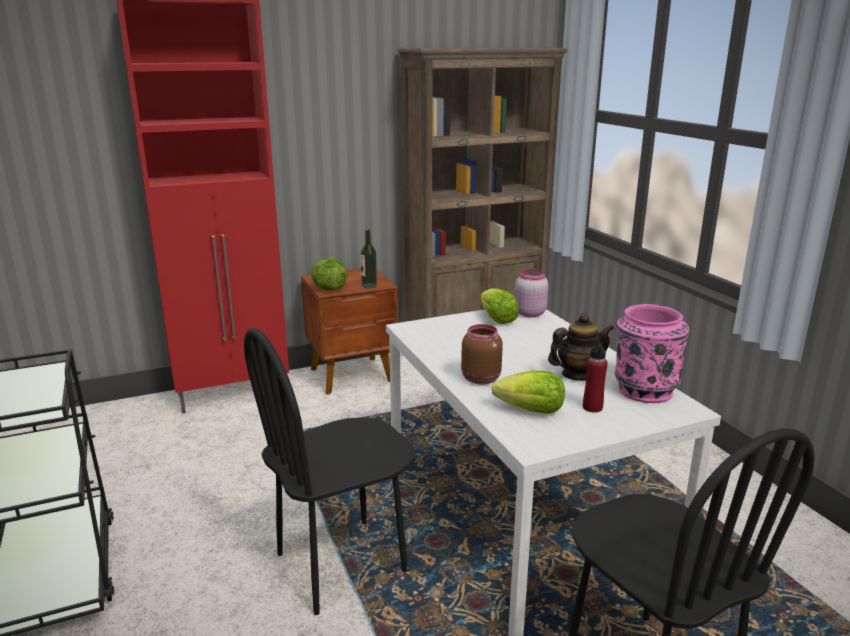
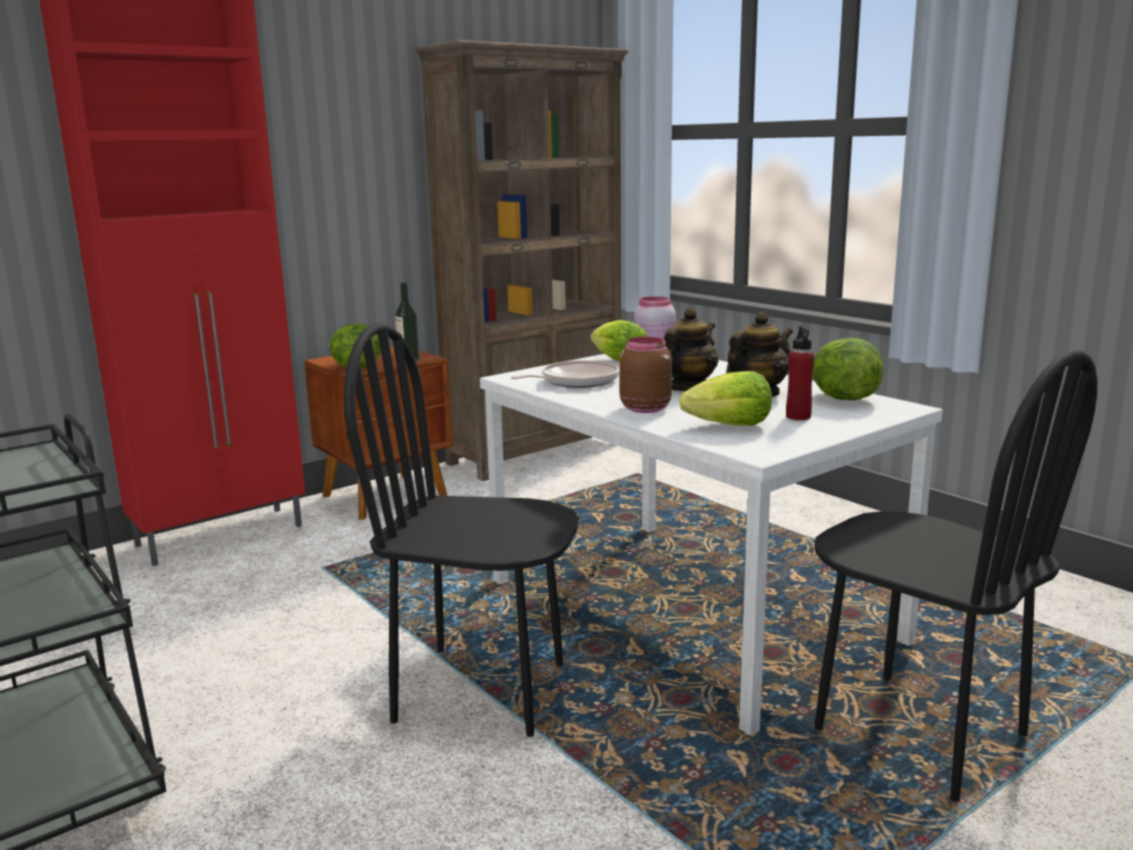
camera: 15 degrees left, 5 degrees down
black chair [244,328,414,615] -> black chair turned 60 degrees clockwise [344,323,579,737]
pink vase [615,304,689,403] -> lettuce [813,338,884,400]
none -> frying pan [511,360,619,388]
none -> teapot [664,308,718,391]

